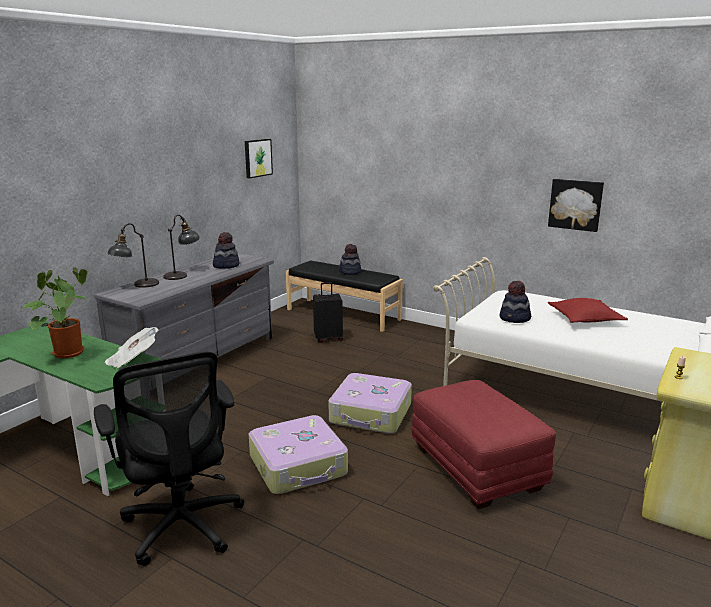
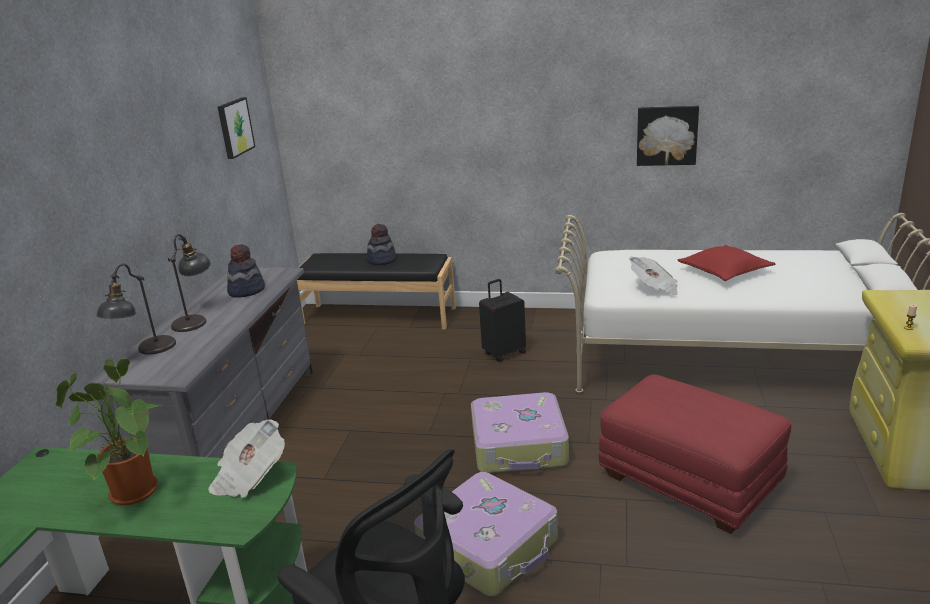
camera: 20 degrees left, 5 degrees up
black suitcase [313,282,343,343] -> black suitcase moved to [479,279,526,362]
hat [500,281,531,323] -> newspaper [629,257,678,295]

